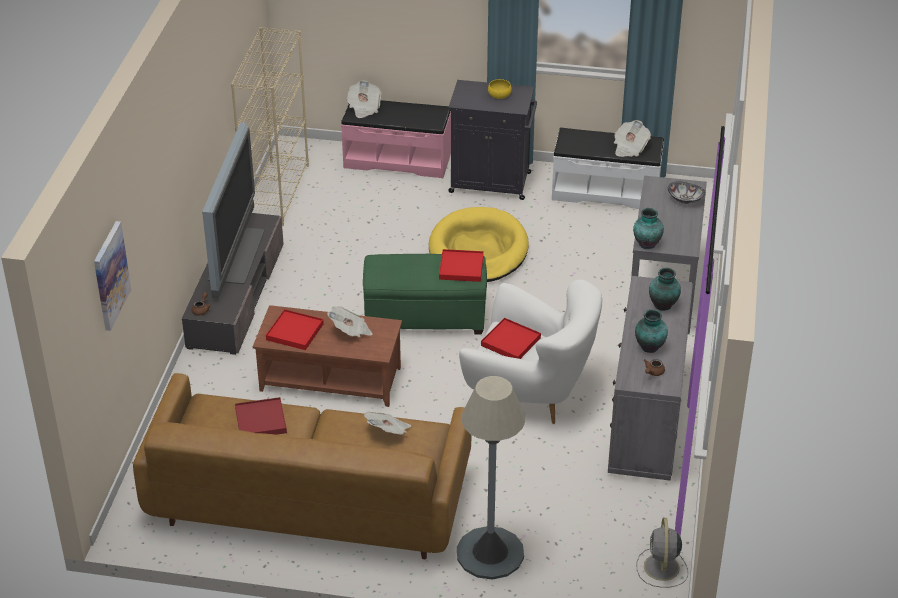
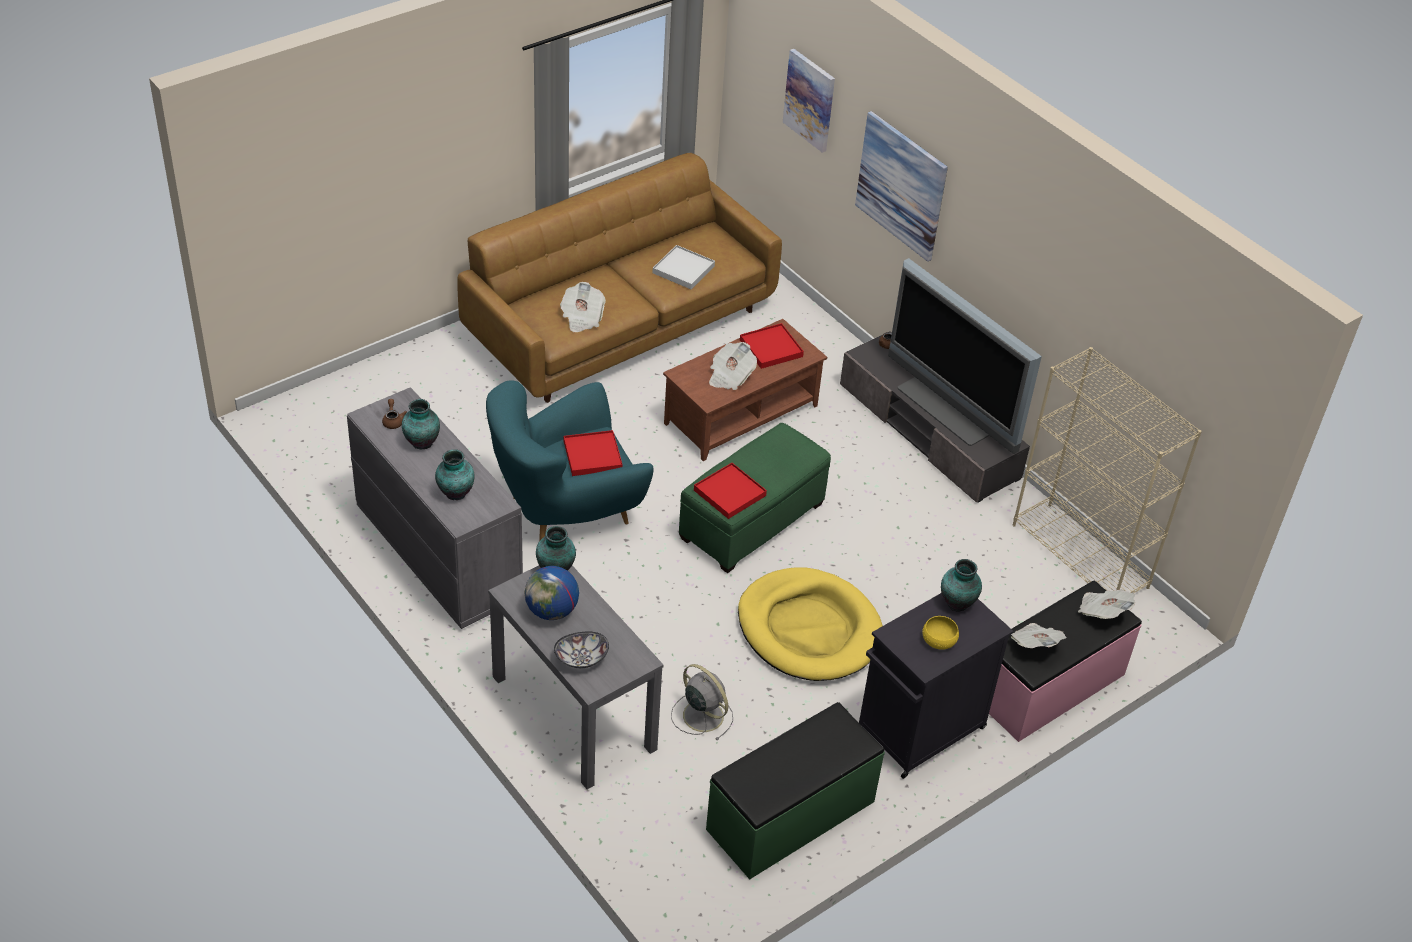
camera: 130 degrees right, 5 degrees up
red tray [235,397,287,435] -> white tray [653,245,715,289]
grey floor lamp [457,376,525,580] -> none
white armchair [459,280,602,424] -> turquoise armchair [486,381,654,541]
white bench [552,128,664,209] -> green bench [706,702,885,879]
newspaper [614,120,651,157] -> newspaper moved to [1011,623,1067,648]
grey fan [637,518,688,588] -> grey fan moved to [671,664,733,740]
none -> globe [525,566,579,620]
none -> picture [855,111,948,262]
none -> vase [941,559,982,612]

